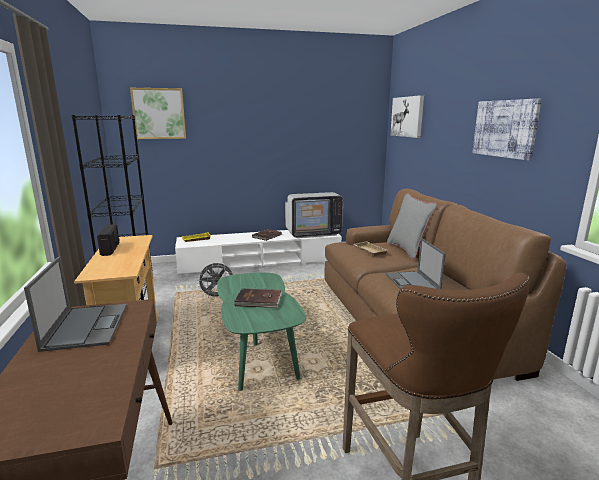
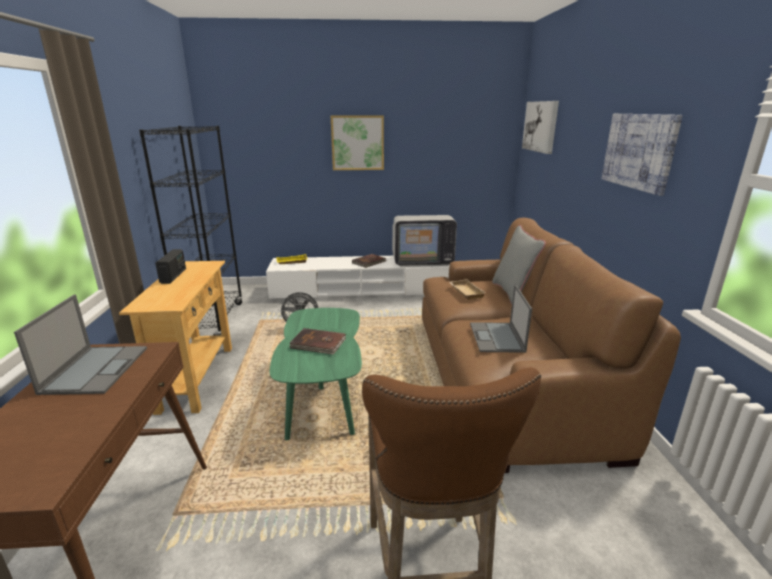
camera: 10 degrees right, 5 degrees up
picture [130,88,186,139] -> picture moved to [331,115,384,170]

